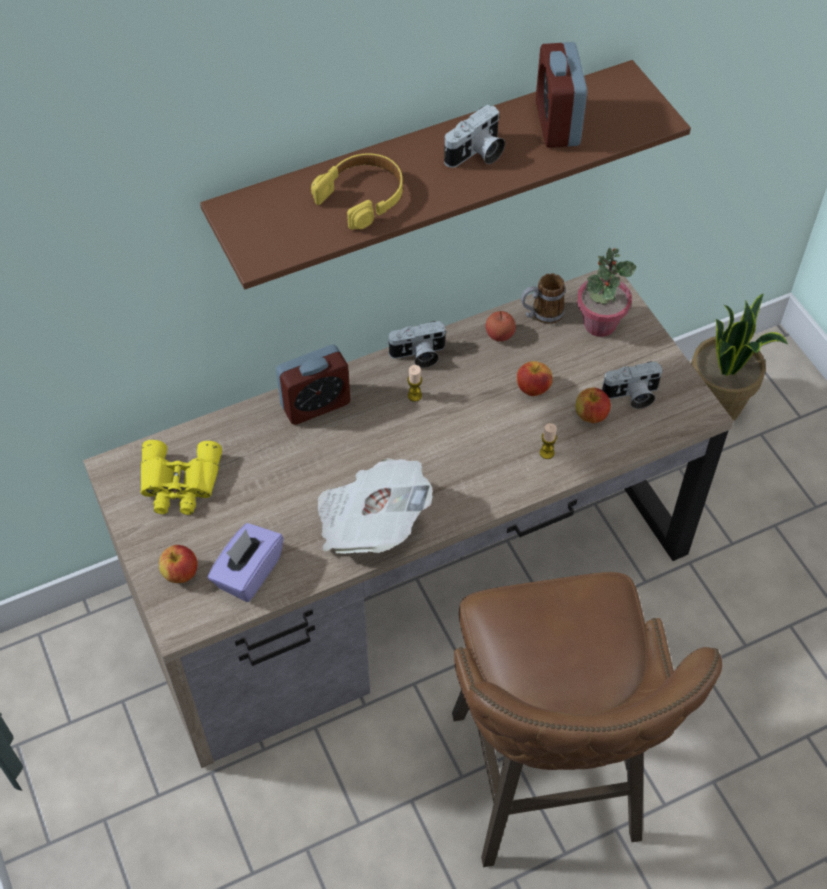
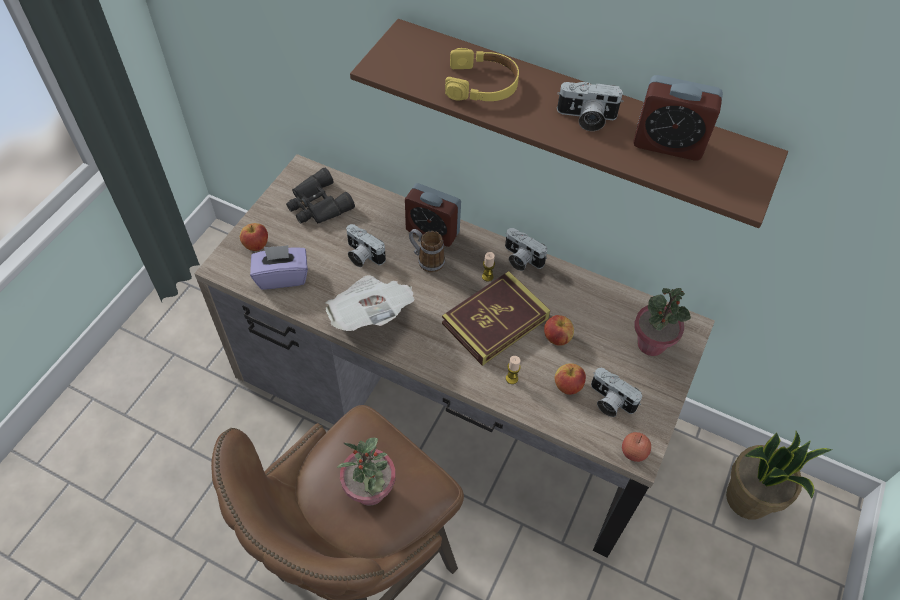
camera: 50 degrees right, 0 degrees up
yellow binoculars [141,440,222,515] -> black binoculars [286,168,355,224]
apple [486,311,516,342] -> apple moved to [622,432,651,462]
mug [521,273,565,324] -> mug moved to [409,229,445,272]
alarm clock [536,42,587,148] -> alarm clock turned 120 degrees counterclockwise [633,75,723,161]
none -> potted plant [337,438,396,506]
none -> camera [346,224,386,267]
none -> book [442,271,550,366]

